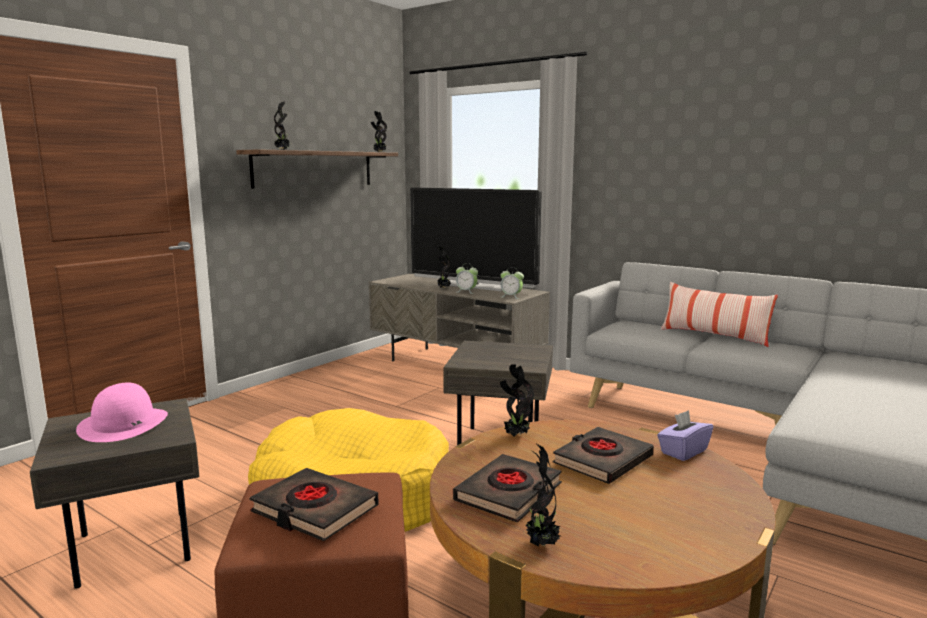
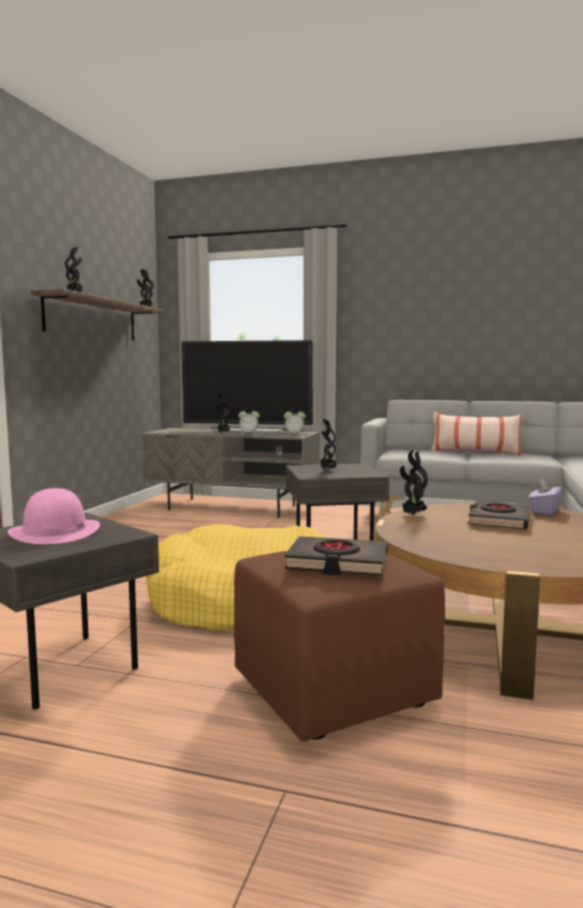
camera: 20 degrees left, 5 degrees down
black book [453,454,562,523] -> none
potted plant [525,443,560,546] -> potted plant moved to [318,419,337,470]

